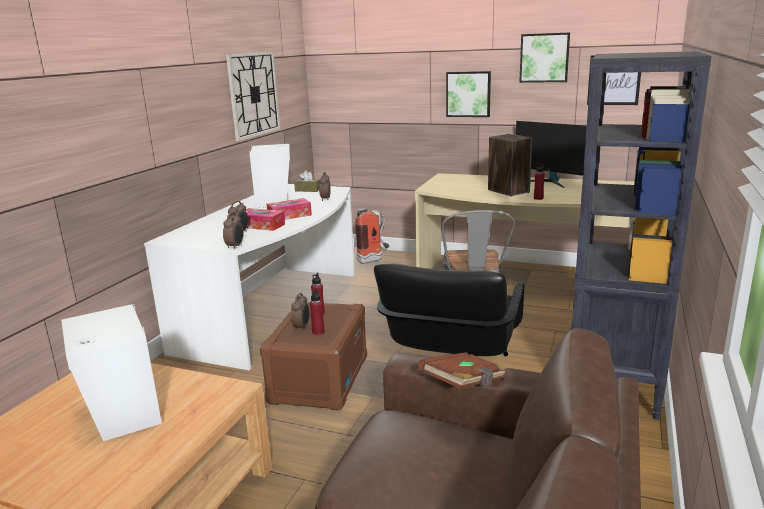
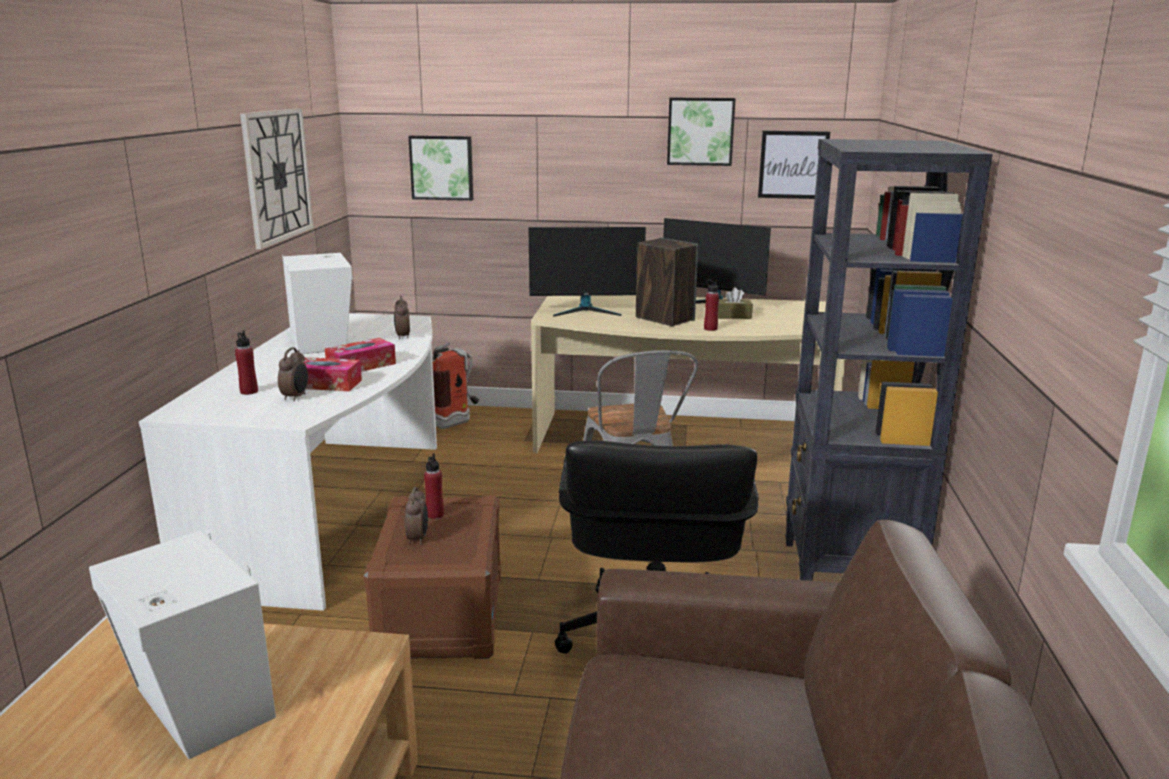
camera: 15 degrees left, 0 degrees up
alarm clock [223,212,244,249] -> none
brown tissue box [294,170,320,192] -> brown tissue box moved to [718,287,753,319]
red bottle [310,288,325,335] -> red bottle moved to [235,330,258,395]
brown book [418,352,508,389] -> none
picture [446,71,491,117] -> picture moved to [408,136,473,201]
none -> monitor [529,227,646,317]

